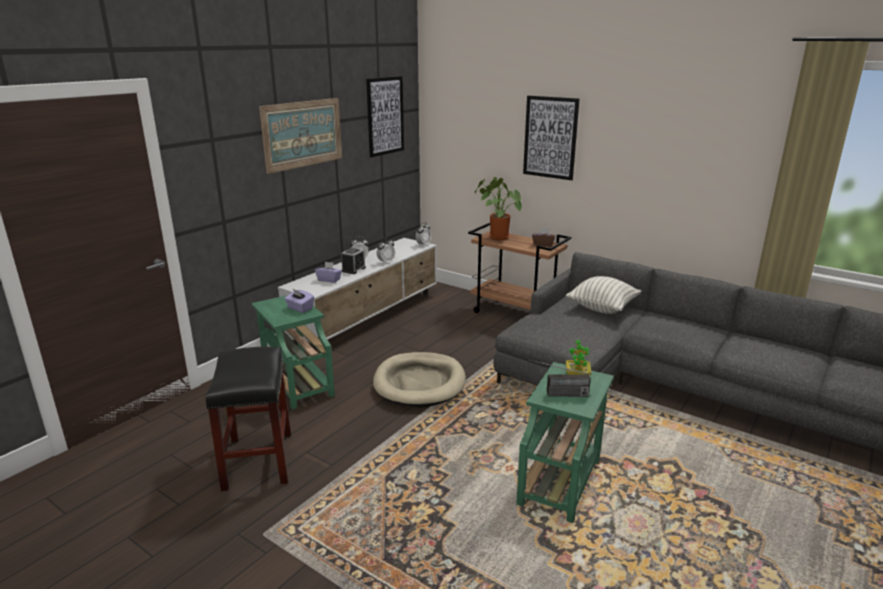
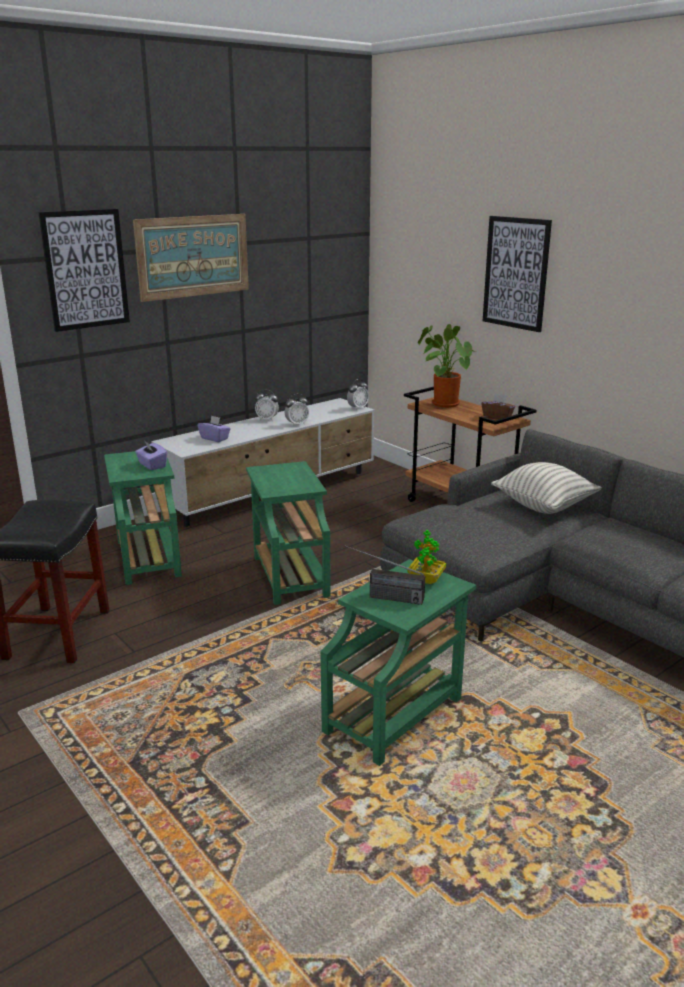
camera: 15 degrees right, 0 degrees up
alarm clock [341,248,366,274] -> none
picture [366,76,404,157] -> picture moved to [38,209,130,332]
beige dog bed [373,352,466,407] -> green side table [246,461,331,605]

